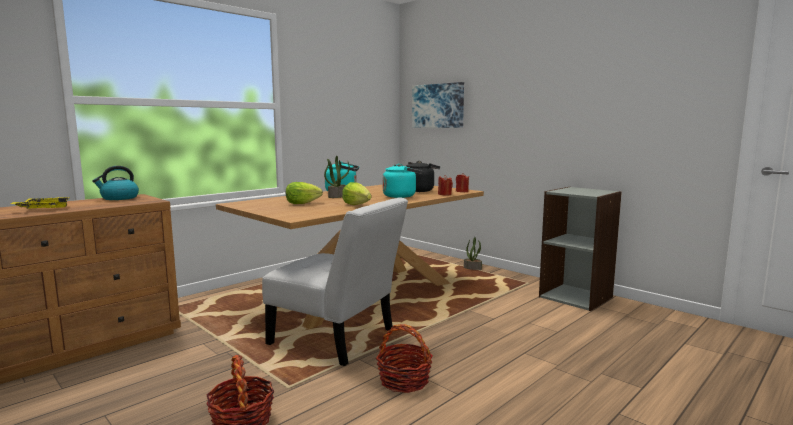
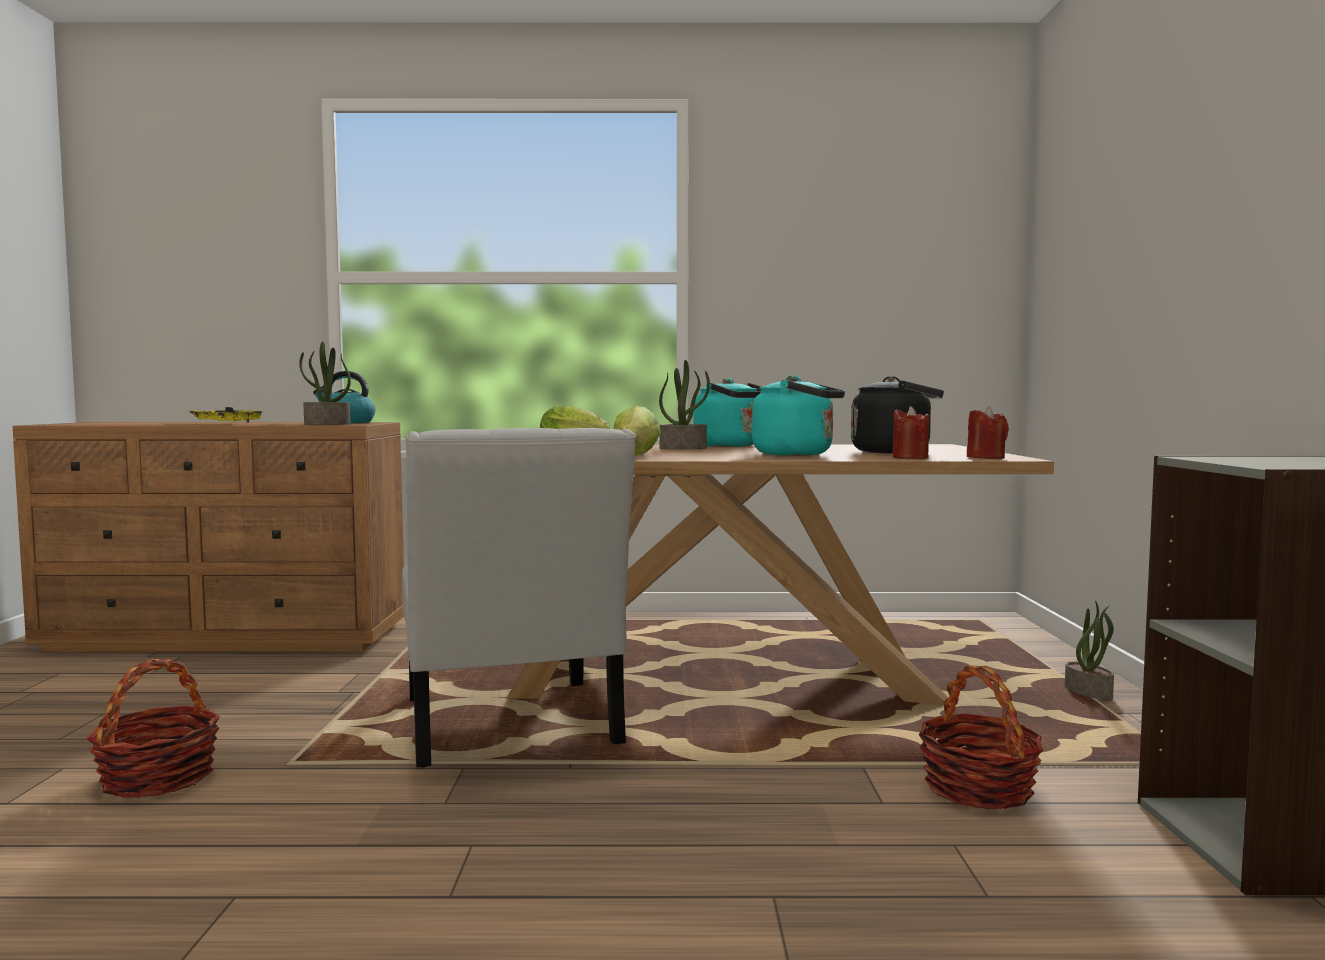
camera: 45 degrees right, 5 degrees down
basket [376,324,433,393] -> basket moved to [919,665,1044,809]
picture [412,82,464,128] -> none
none -> potted plant [299,342,351,425]

